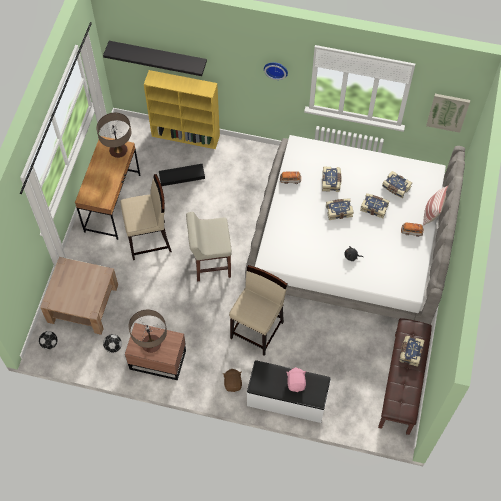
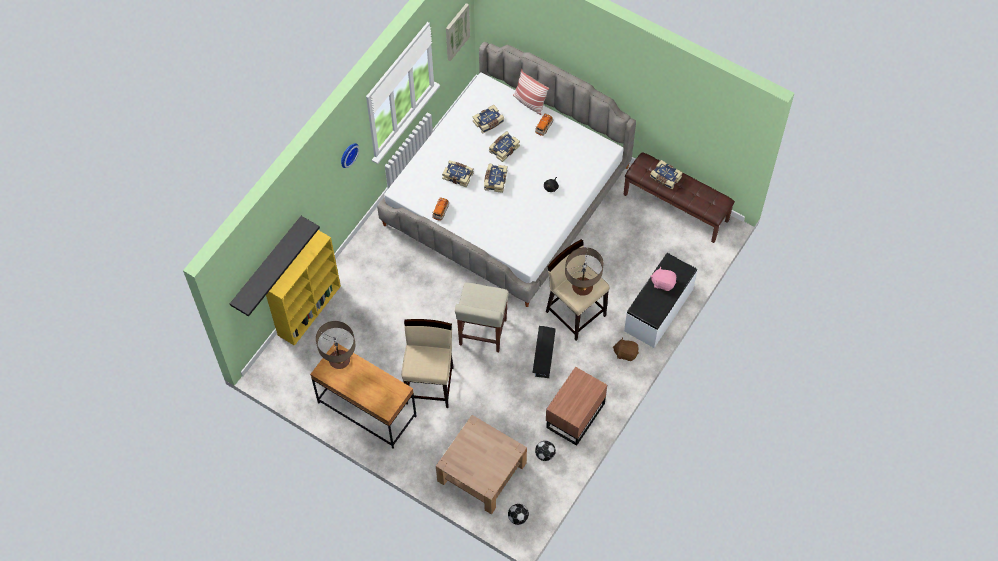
camera: 70 degrees left, 0 degrees up
table lamp [129,310,167,353] -> table lamp moved to [565,247,604,296]
black storage box [159,164,205,186] -> black storage box moved to [532,326,556,378]

